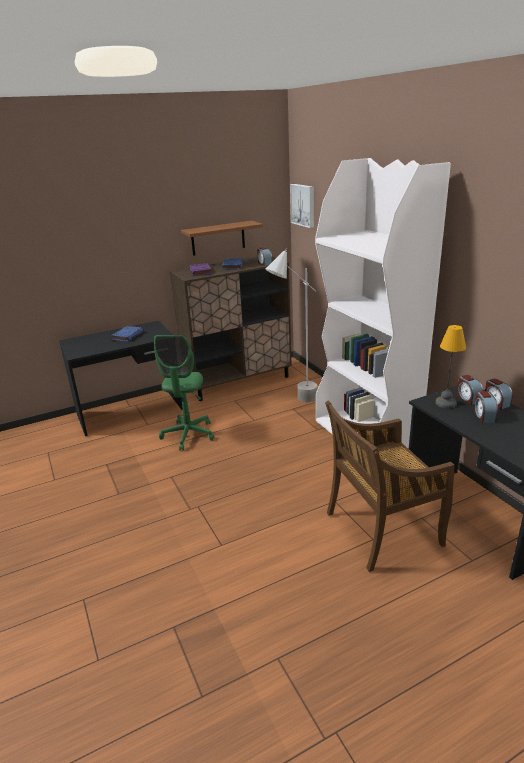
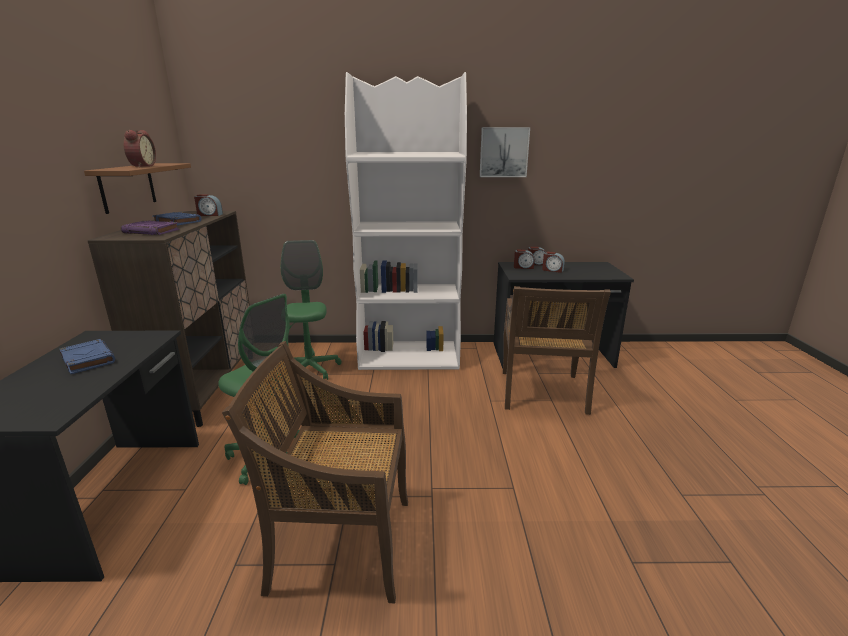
camera: 65 degrees left, 5 degrees down
grey floor lamp [265,249,317,402] -> green office chair [281,240,342,380]
picture [290,184,314,228] -> picture moved to [480,127,530,177]
table lamp [435,325,466,409] -> none
none -> alarm clock [124,130,156,167]
none -> brown chair [222,341,408,603]

